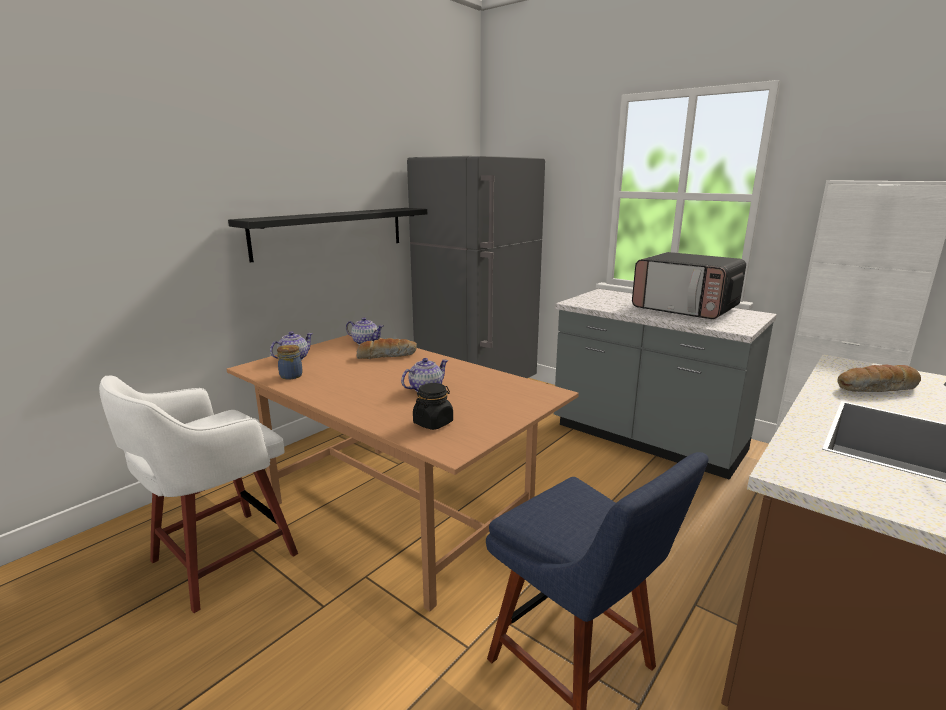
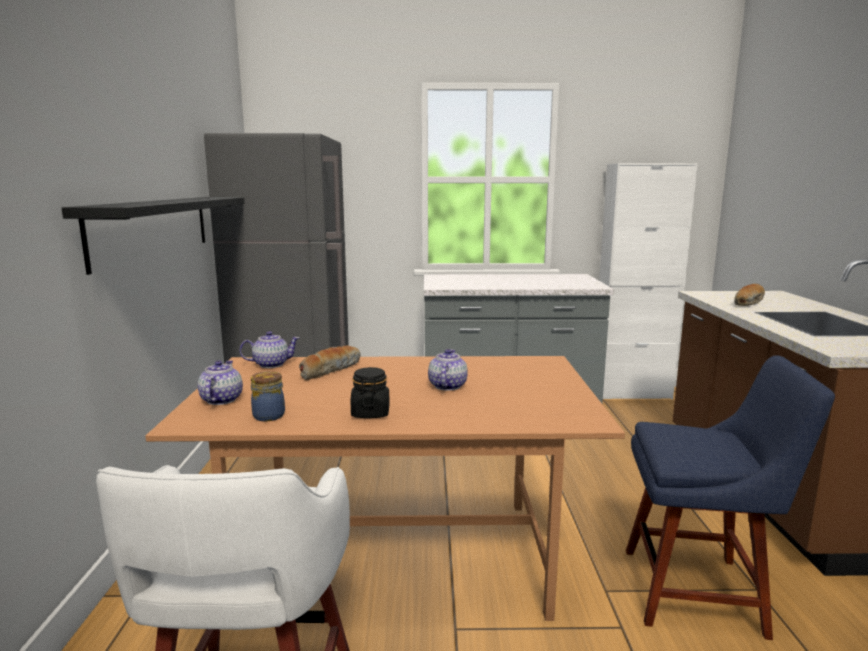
camera: 40 degrees left, 5 degrees down
black jar [413,383,453,430] -> black jar moved to [350,367,389,418]
microwave [632,252,746,319] -> none

